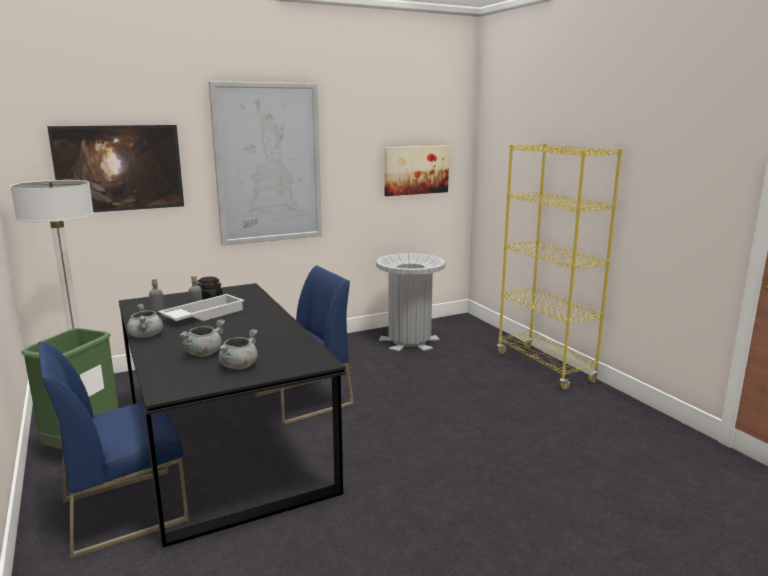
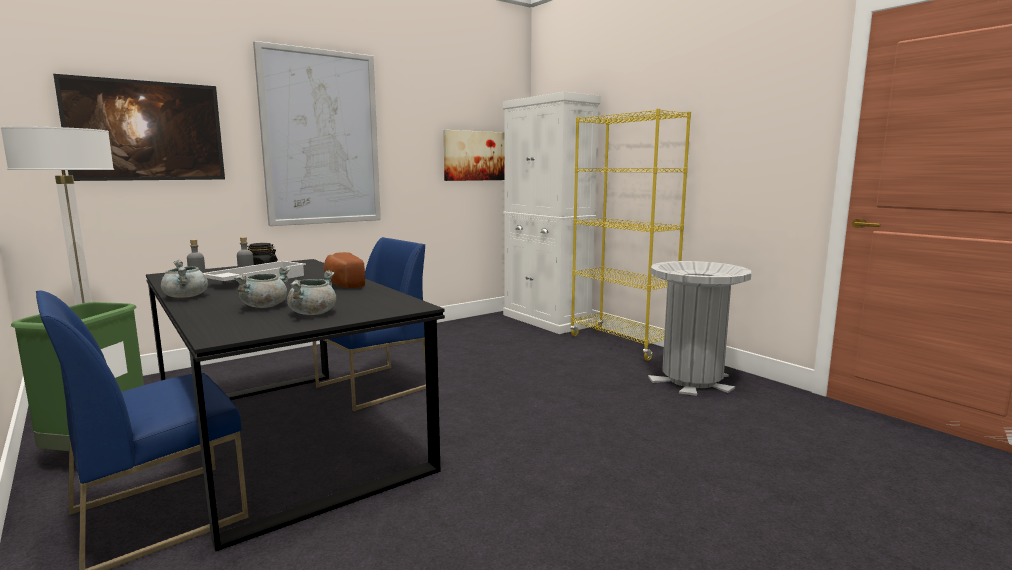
camera: 10 degrees left, 5 degrees down
grey trash can [376,253,446,352] -> grey trash can moved to [648,261,751,396]
none -> bread [324,252,365,288]
none -> white cabinet [503,92,601,334]

